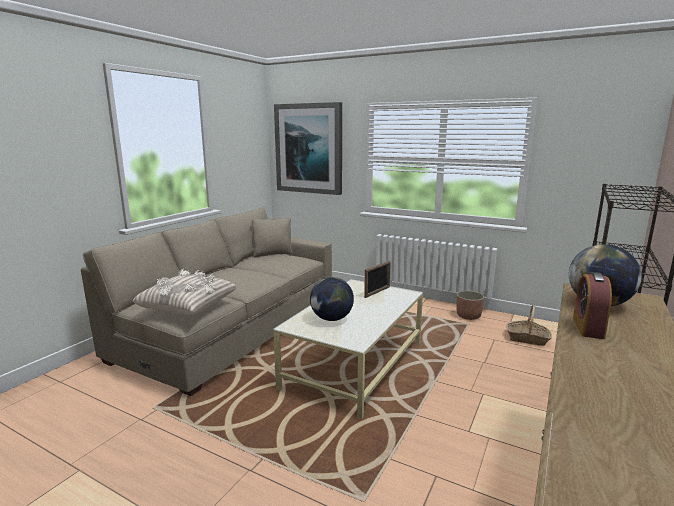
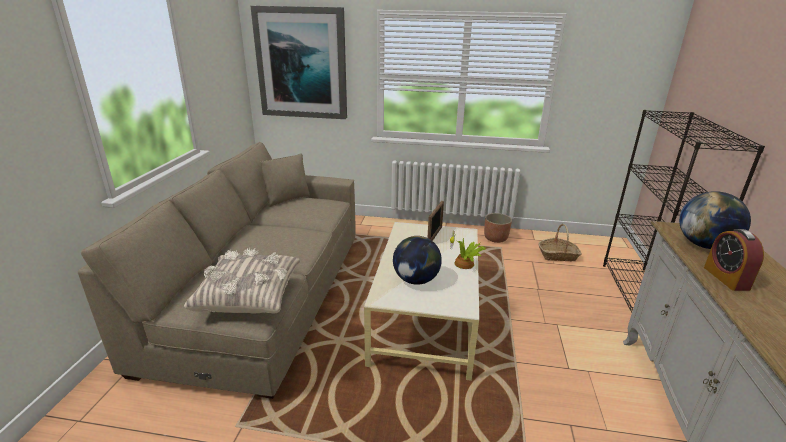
camera: 20 degrees left, 10 degrees up
none -> potted plant [450,232,486,269]

